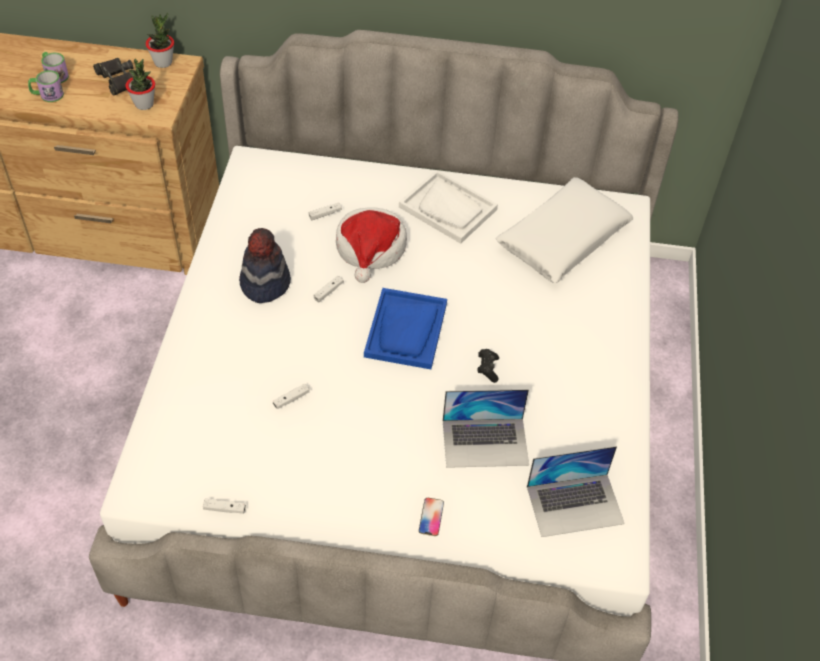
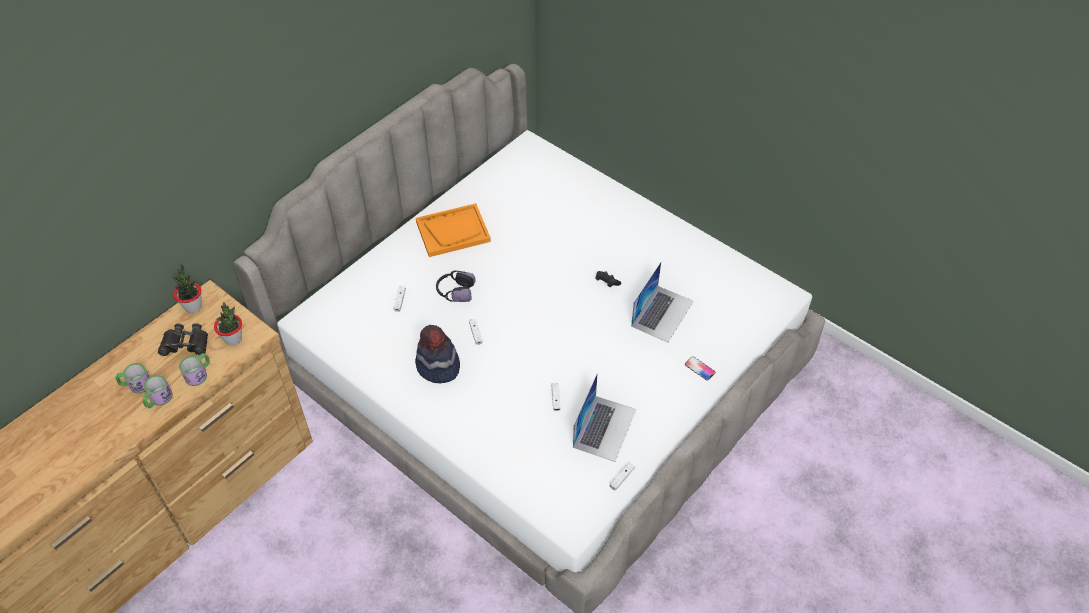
camera: 55 degrees left, 0 degrees up
hat [336,207,407,283] -> headphones [436,270,476,302]
blue tray [364,288,447,369] -> none
white tray [399,170,498,244] -> orange tray [416,203,491,257]
white pillow [496,177,633,283] -> none
laptop [527,446,625,537] -> laptop moved to [573,373,636,462]
none -> mug [179,353,210,386]

